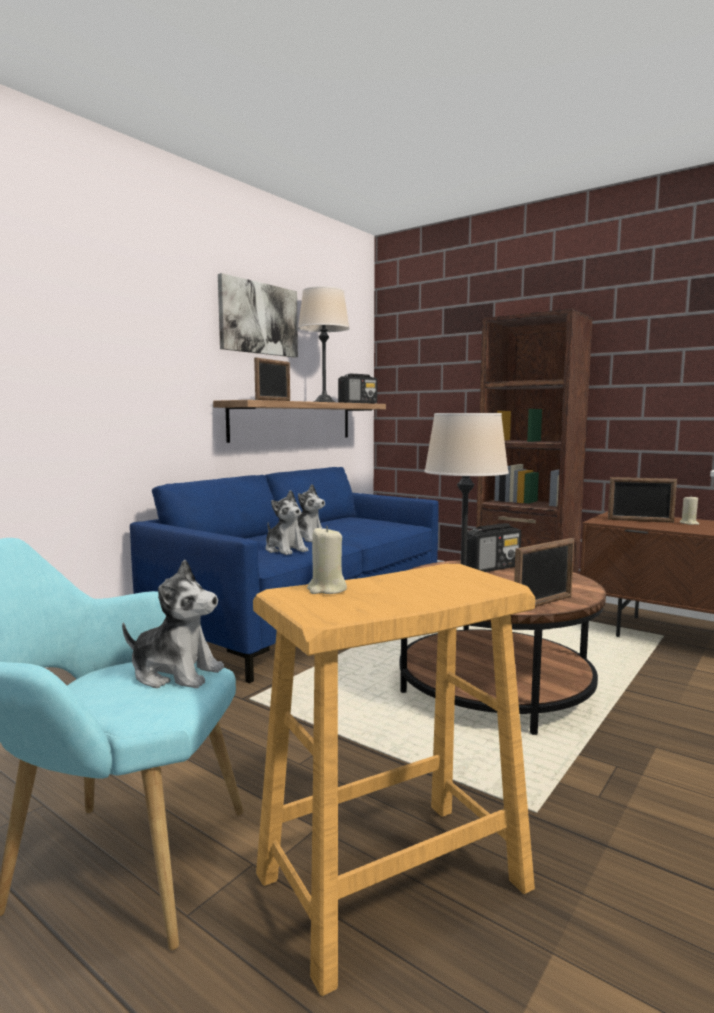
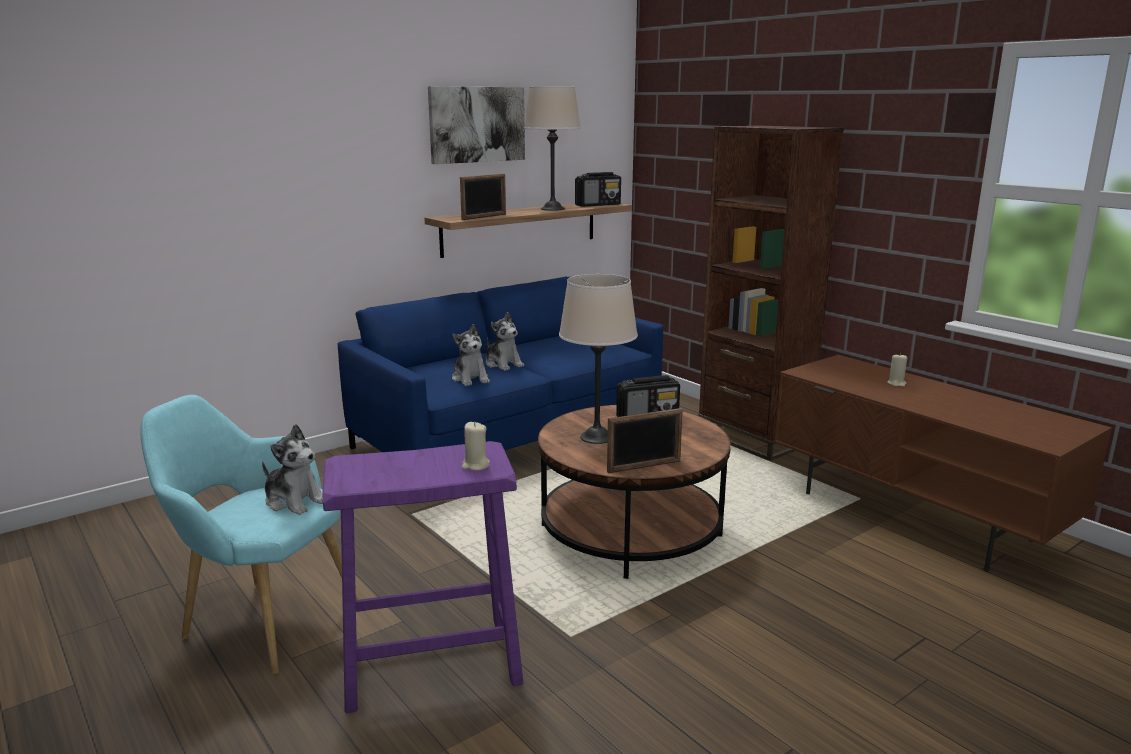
camera: 15 degrees right, 10 degrees up
beige stool [253,564,535,996] -> purple stool [322,441,524,713]
beige candle [307,526,347,594] -> beige candle moved to [462,422,490,471]
picture frame [608,477,677,523] -> none

